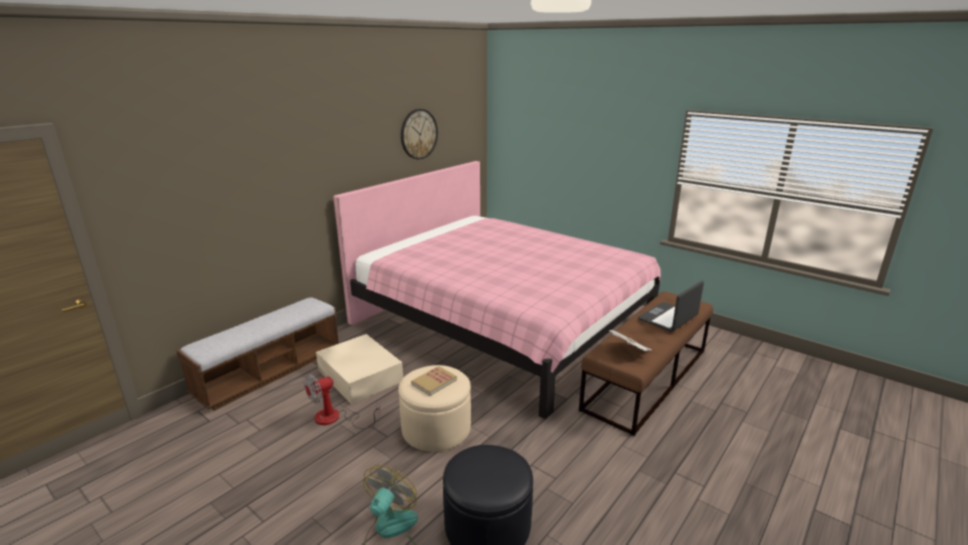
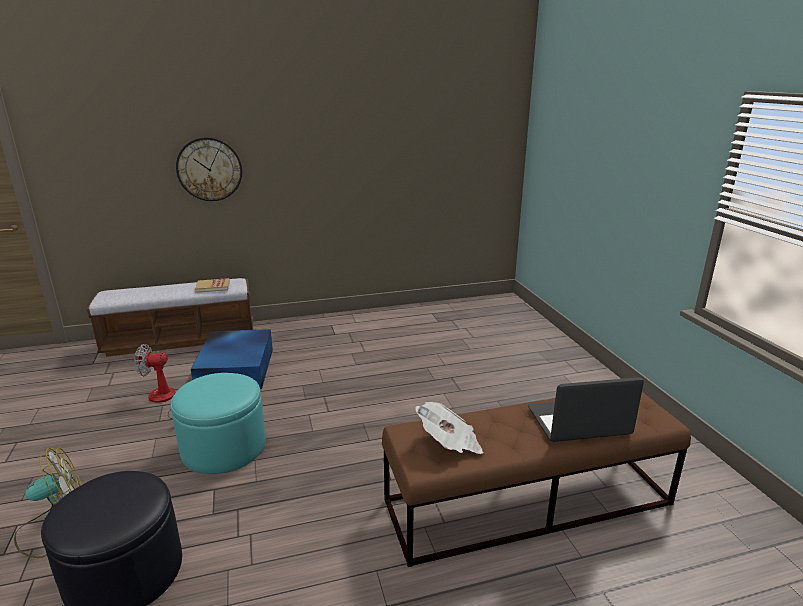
camera: 35 degrees right, 0 degrees up
beige storage box [316,334,403,404] -> blue storage box [191,329,273,389]
pink bed [333,161,661,419] -> none
beige ottoman [398,365,471,452] -> turquoise ottoman [171,373,266,474]
wall clock [401,109,438,159] -> wall clock moved to [176,137,242,201]
book [411,366,457,396] -> book moved to [195,278,230,293]

